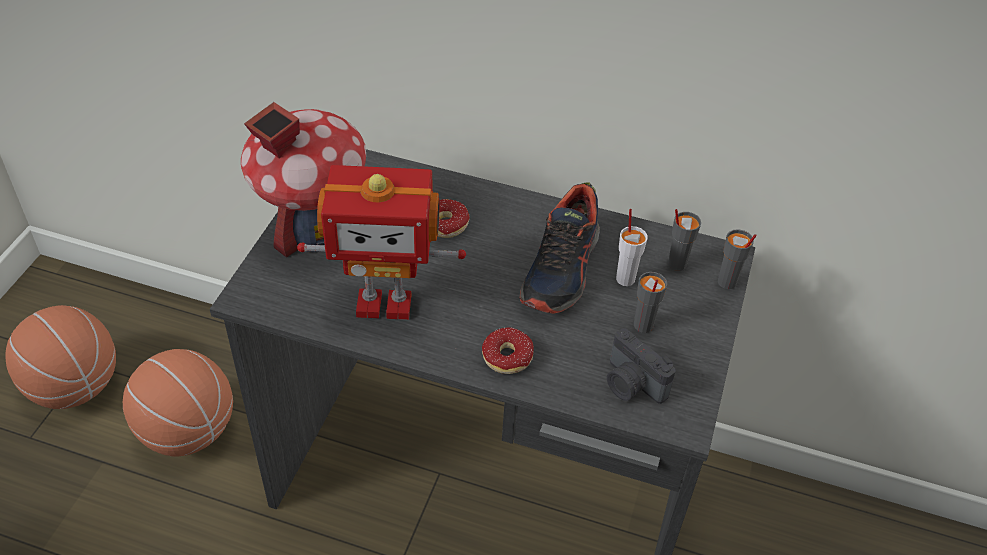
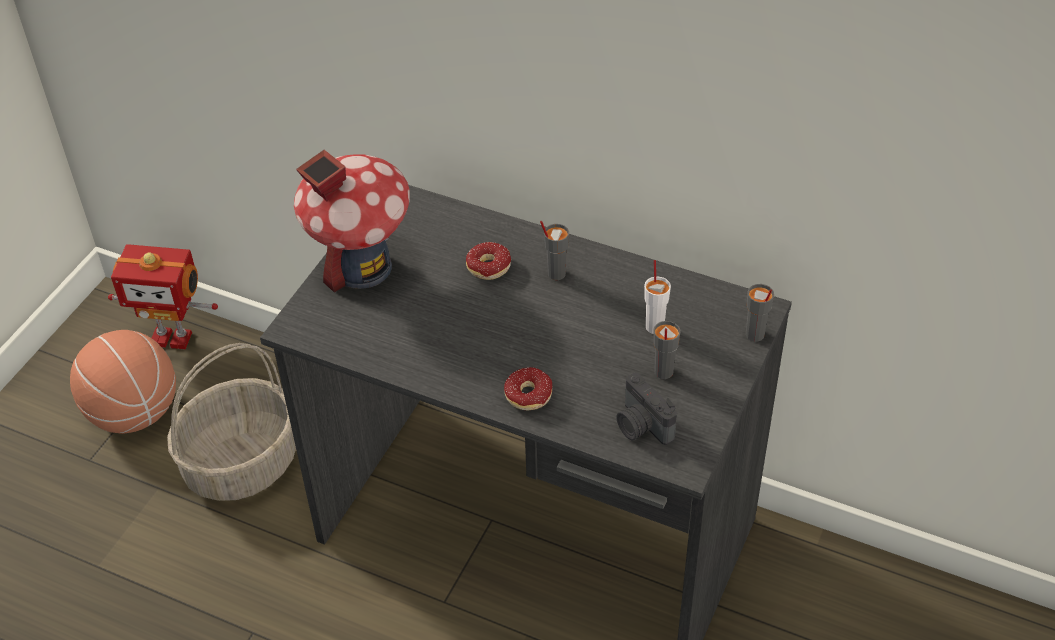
camera: 10 degrees right, 0 degrees up
basketball [123,349,233,457] -> basket [167,343,296,501]
toy robot [297,165,466,320] -> toy robot moved to [108,244,218,350]
shoe [520,182,600,314] -> none
grey cup [668,209,701,271] -> grey cup moved to [540,221,569,280]

